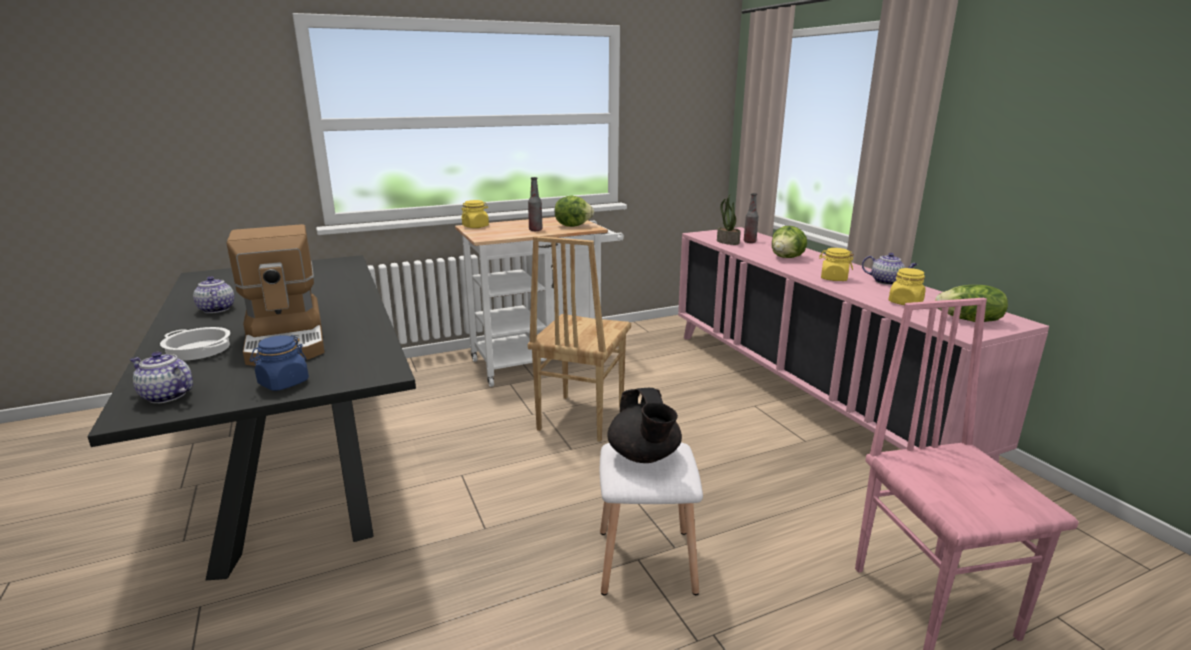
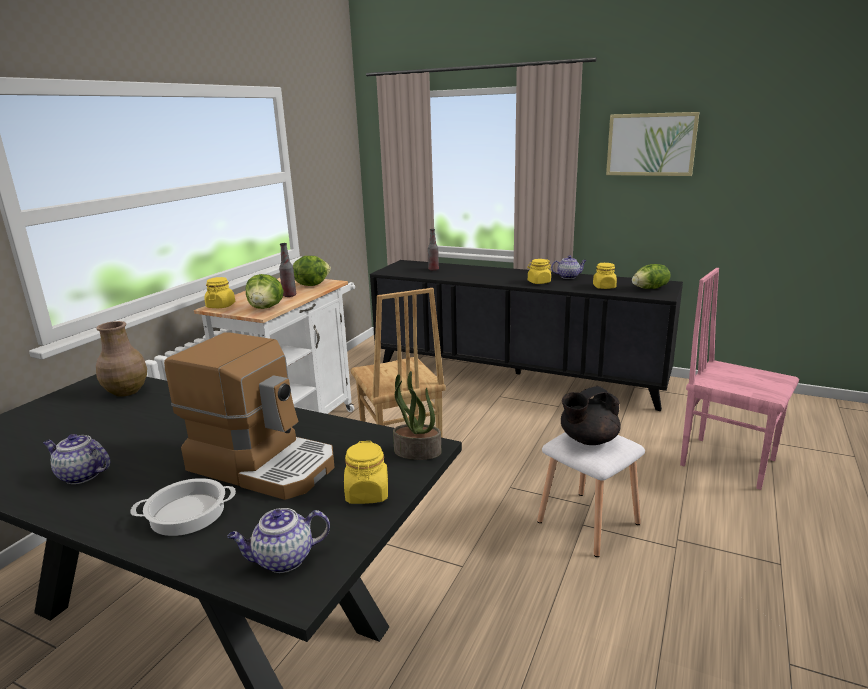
camera: 40 degrees left, 0 degrees up
blue jar [250,335,309,391] -> yellow jar [344,441,388,504]
black teapot [607,388,682,463] -> black teapot turned 120 degrees clockwise [561,386,621,445]
pink cabinet [678,227,1049,463] -> black cabinet [370,260,683,411]
potted plant [717,195,741,245] -> potted plant moved to [393,371,441,460]
lettuce [772,226,807,258] -> lettuce moved to [246,274,284,309]
none -> brown vase [96,321,147,397]
none -> picture [606,112,699,176]

